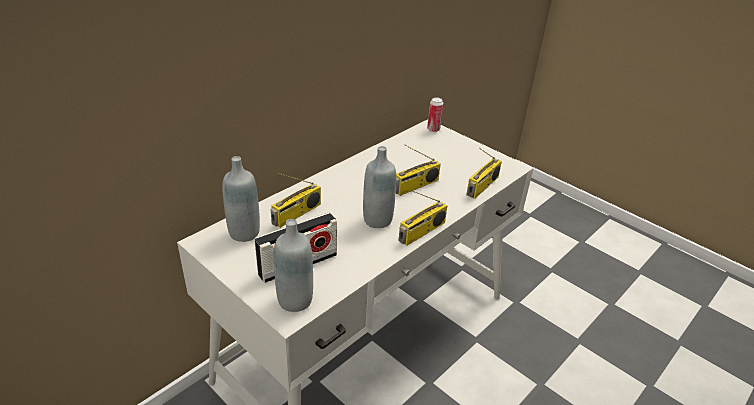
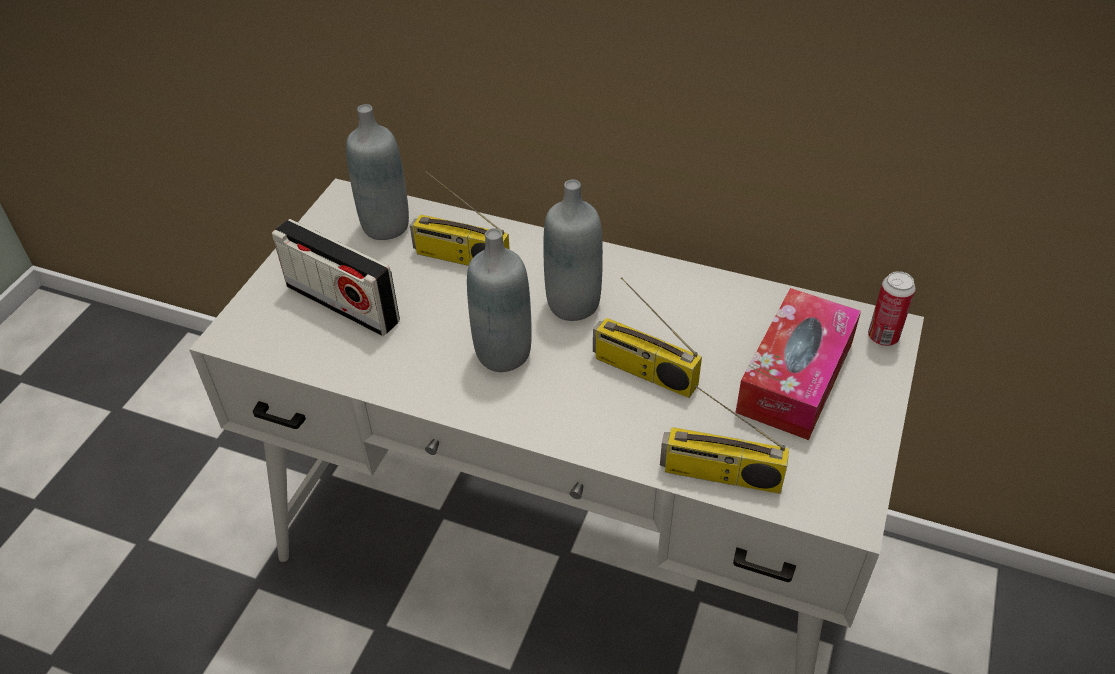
camera: 70 degrees right, 10 degrees up
grey bottle [274,219,313,312] -> grey bottle moved to [543,179,603,321]
radio [398,190,447,246] -> none
none -> tissue box [735,288,861,440]

